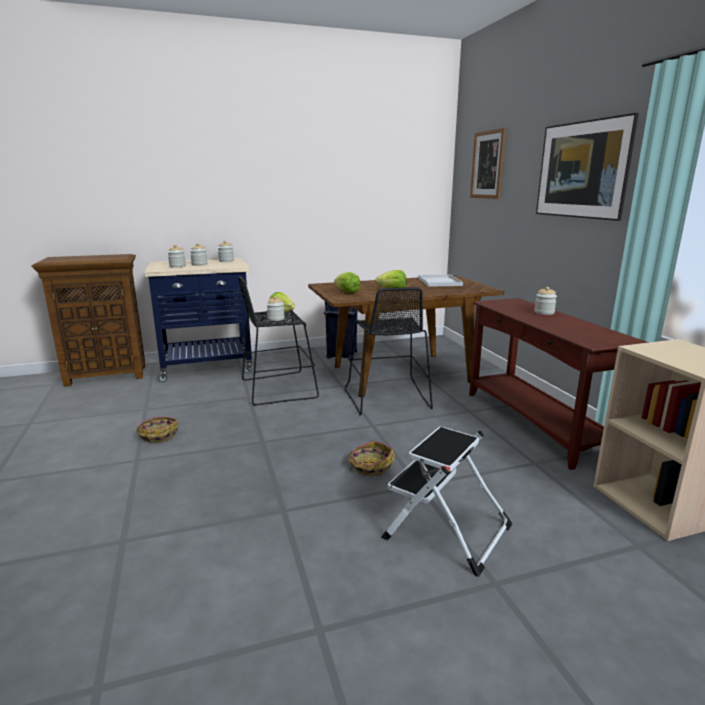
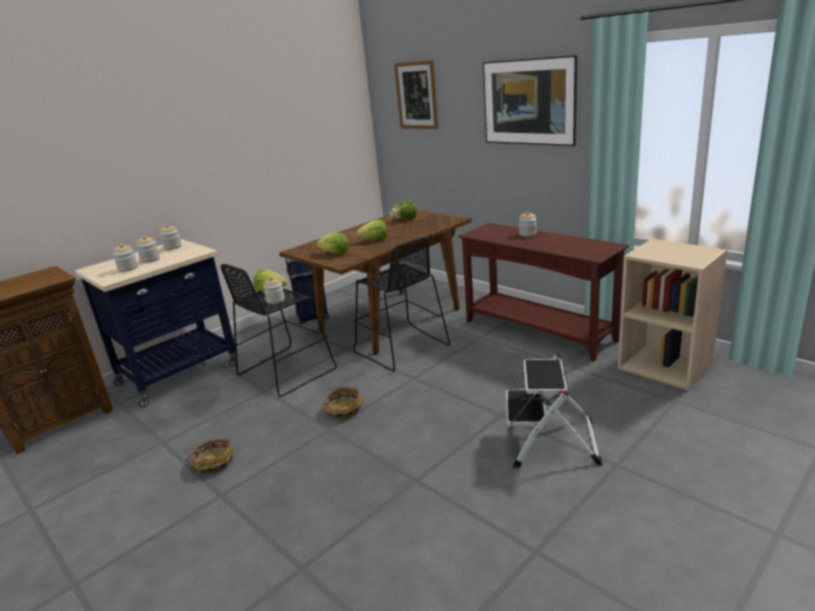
camera: 25 degrees left, 5 degrees up
basket [348,441,395,476] -> basket moved to [322,387,363,420]
white tray [418,274,463,287] -> lettuce [389,200,417,220]

